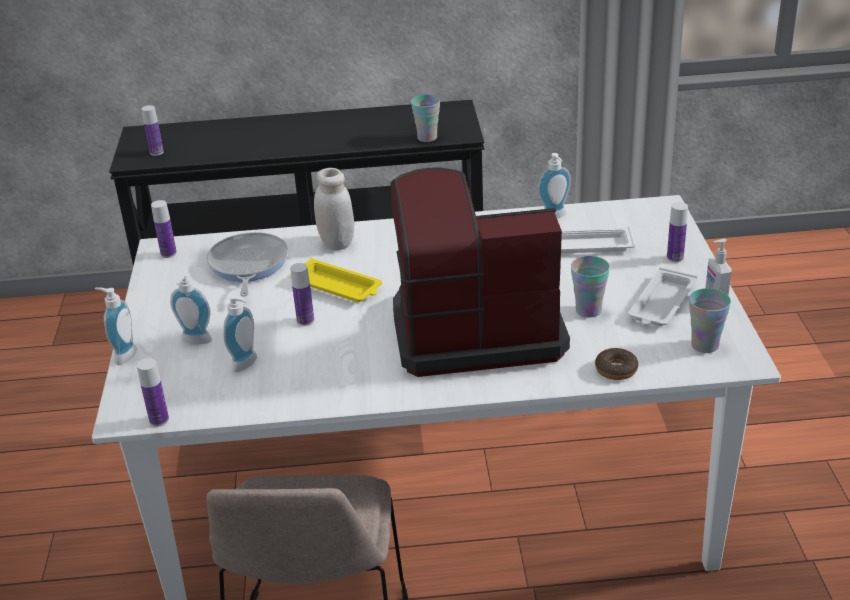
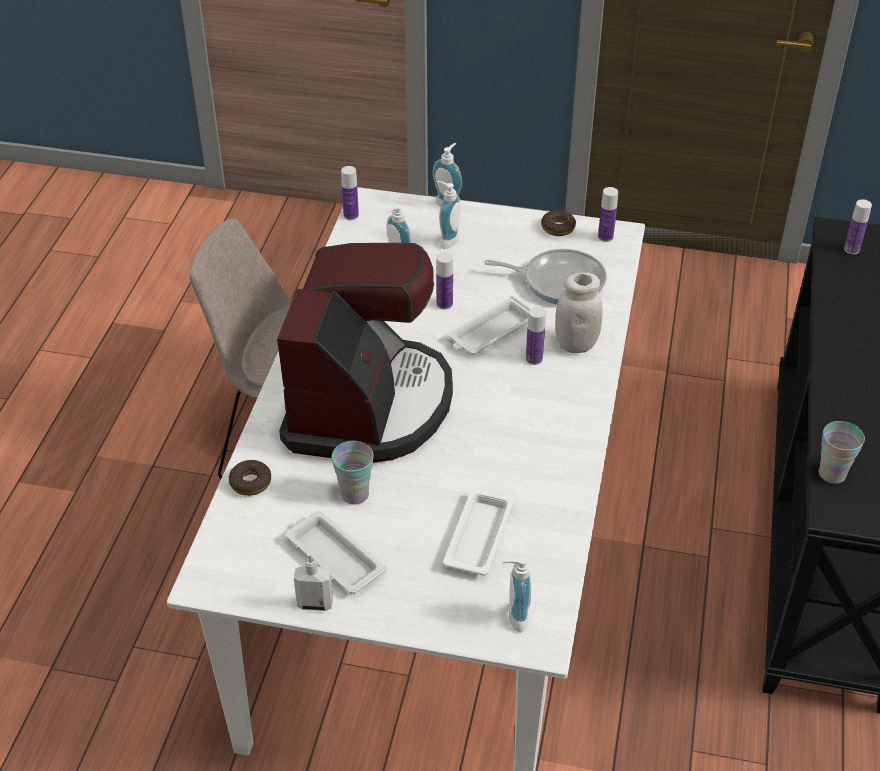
camera: 105 degrees right, 10 degrees up
yellow tray [290,258,382,302] -> white tray [448,296,531,354]
soap dispenser [538,153,571,218] -> soap dispenser moved to [502,556,532,632]
bottle [667,202,688,262] -> bottle moved to [526,307,546,365]
cup [689,288,731,353] -> none
none -> donut [541,210,576,236]

